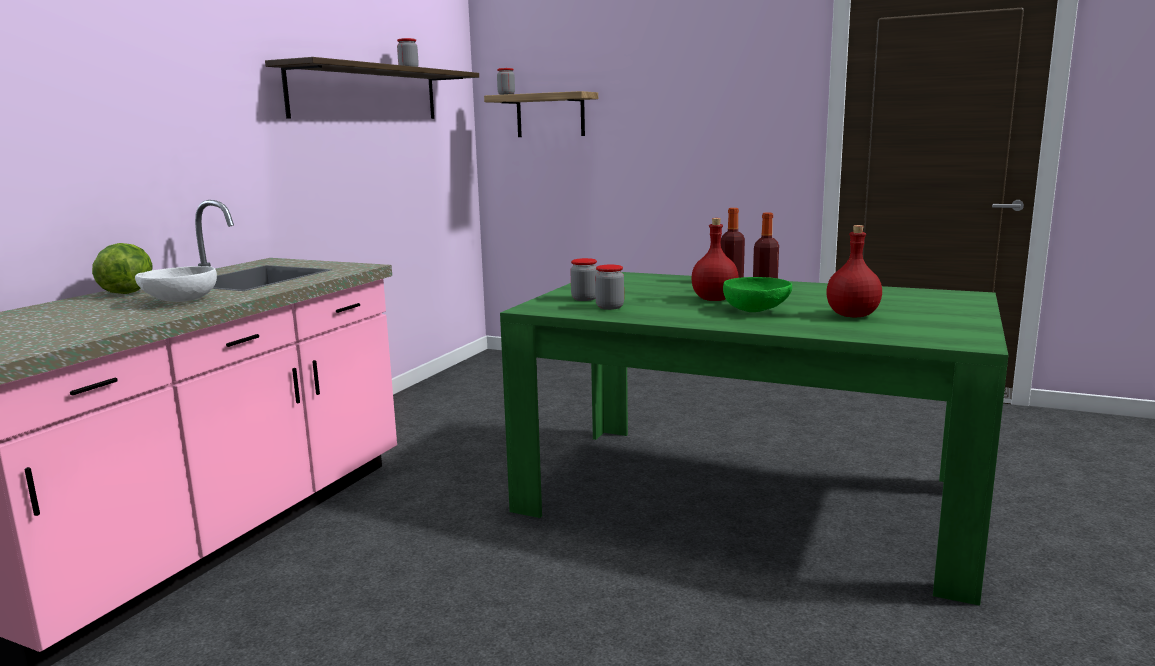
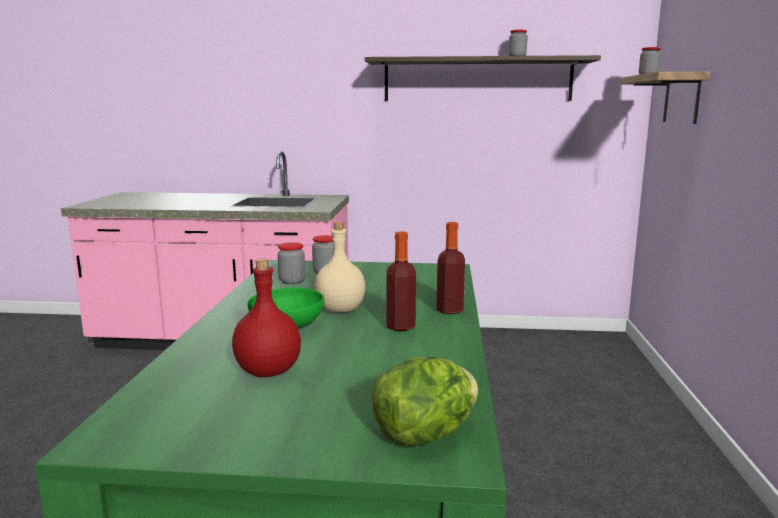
camera: 70 degrees right, 0 degrees up
lettuce [92,243,153,294] -> lettuce moved to [372,356,478,446]
white bowl [135,266,217,302] -> none
red bottle [691,218,739,301] -> beige bottle [314,222,366,313]

